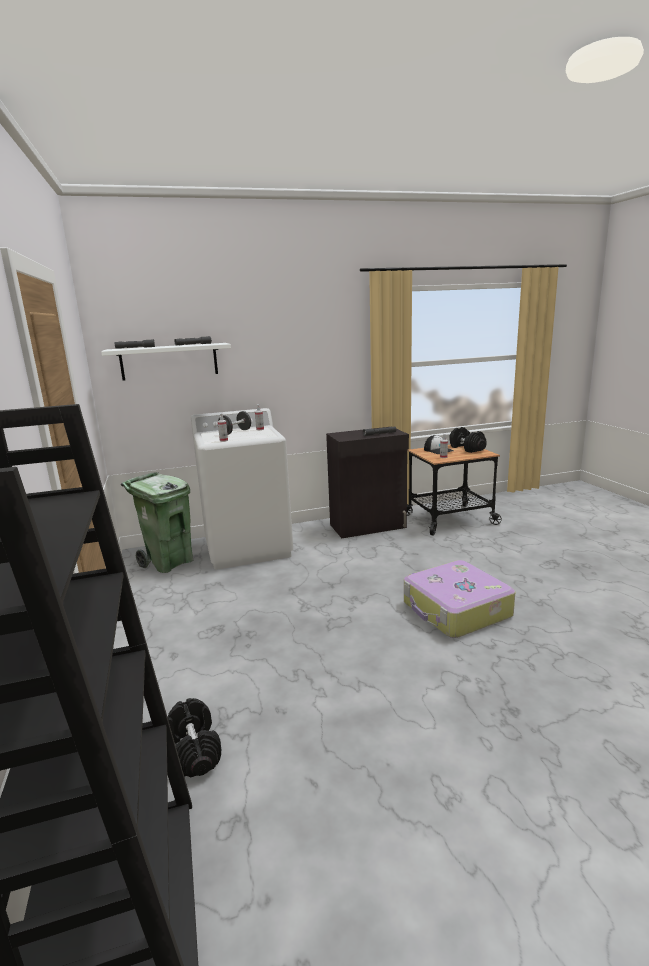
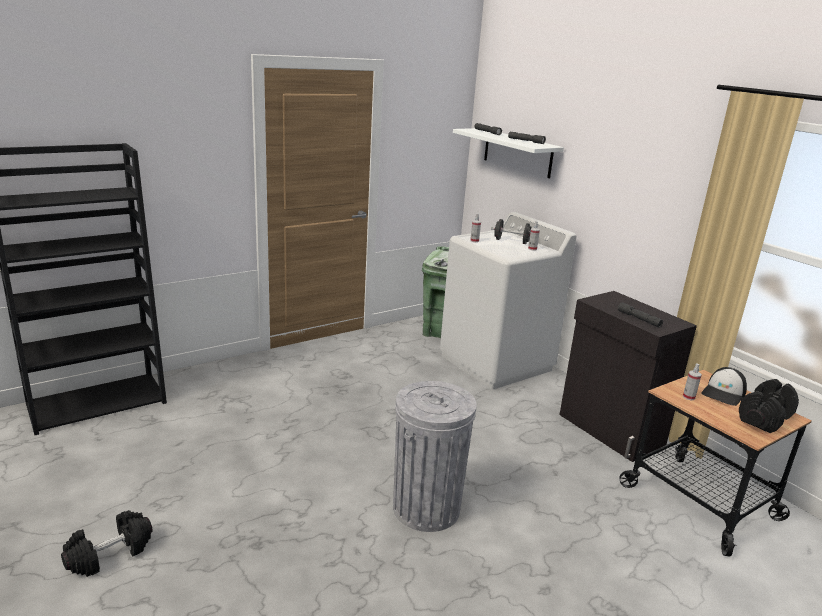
camera: 70 degrees right, 5 degrees up
black dumbbell [167,698,222,777] -> black dumbbell moved to [61,510,152,577]
suitcase [404,560,515,638] -> grey trash can [393,381,477,532]

